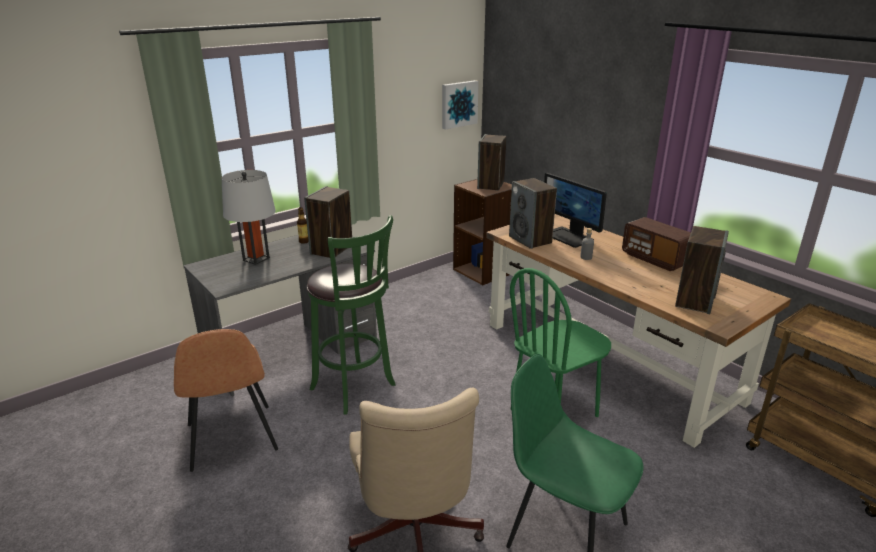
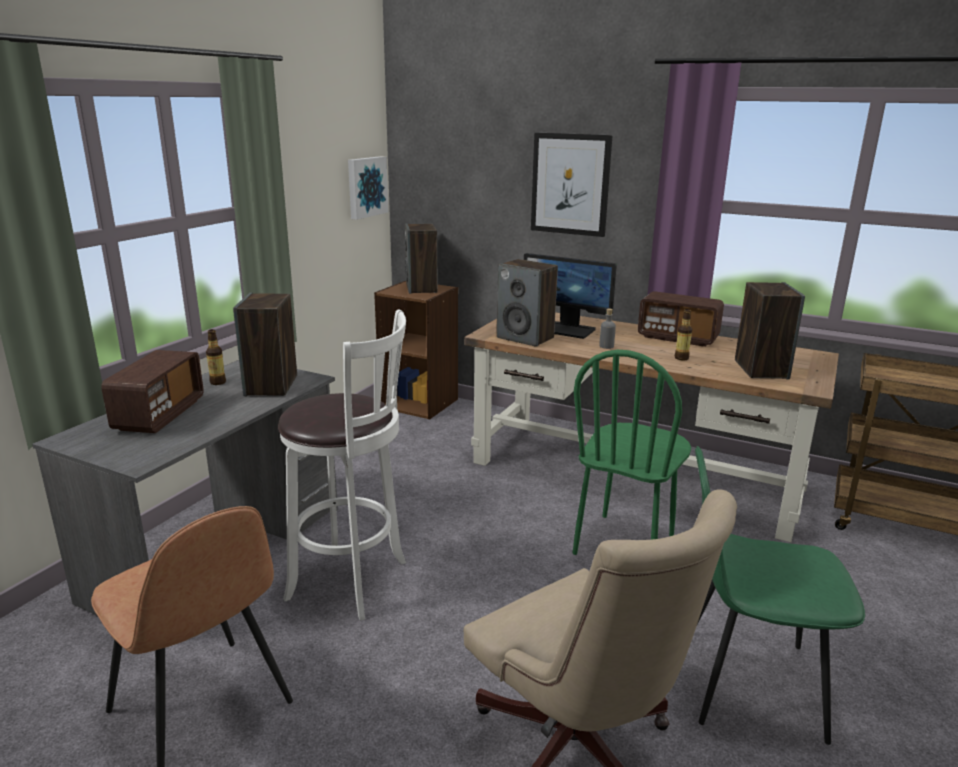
camera: 25 degrees left, 5 degrees down
grey table lamp [221,170,276,265] -> radio [101,350,204,433]
green stool [307,215,395,414] -> white stool [278,309,406,621]
none -> picture [531,133,613,237]
none -> bottle [675,309,692,360]

